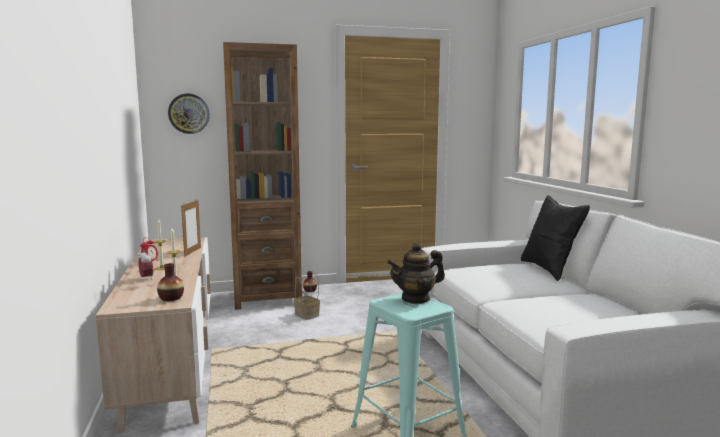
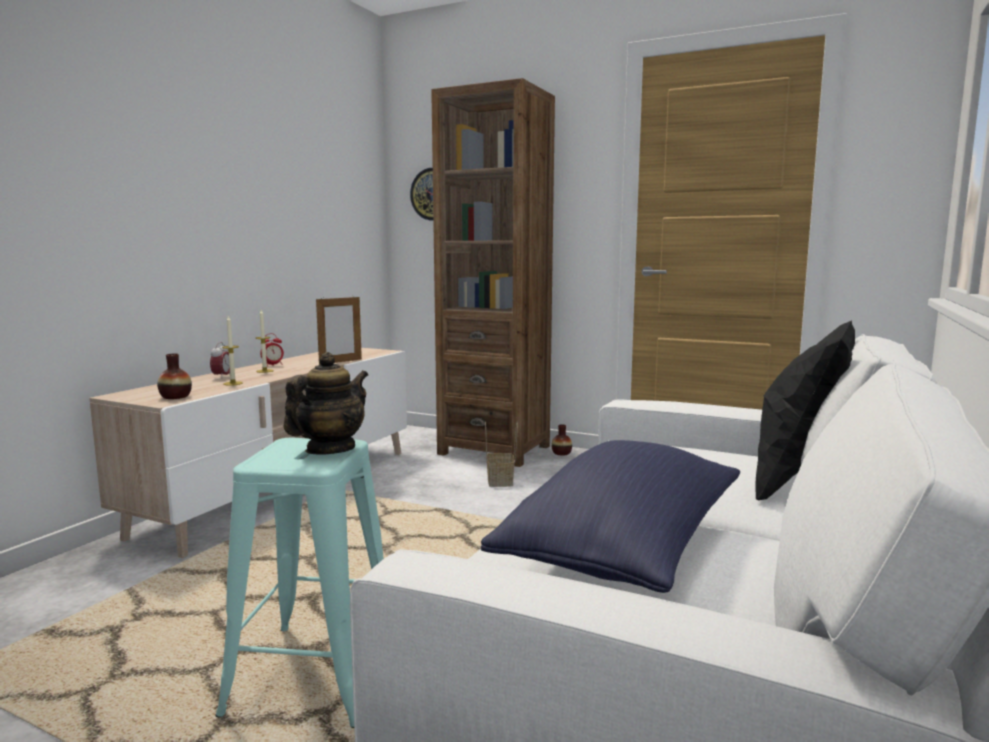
camera: 40 degrees right, 0 degrees up
teapot [387,242,445,304] -> teapot turned 105 degrees clockwise [284,352,368,454]
none -> blue pillow [481,440,740,593]

